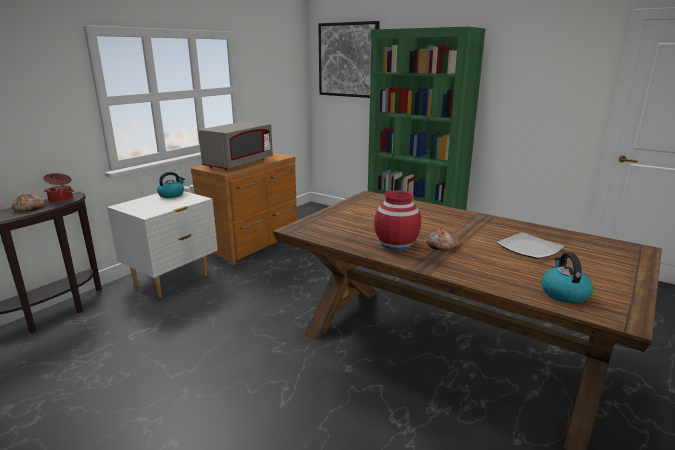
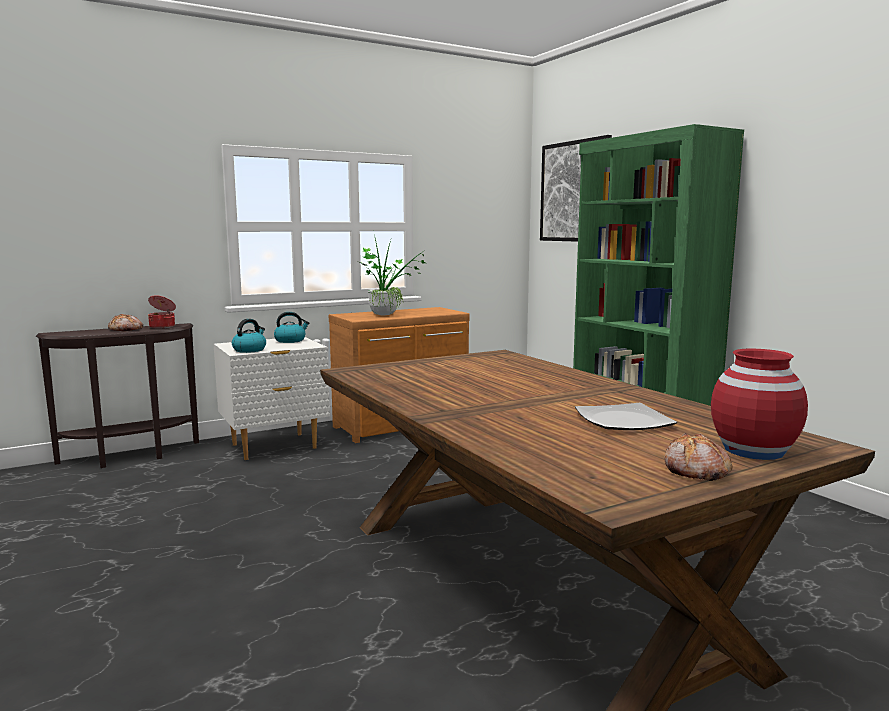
camera: 25 degrees right, 10 degrees down
grey microwave [198,121,273,170] -> potted plant [358,234,425,315]
red vase [374,190,421,251] -> red vase moved to [711,348,808,460]
bread [426,228,459,251] -> bread moved to [664,433,732,481]
kettle [541,252,593,303] -> kettle moved to [232,319,266,353]

